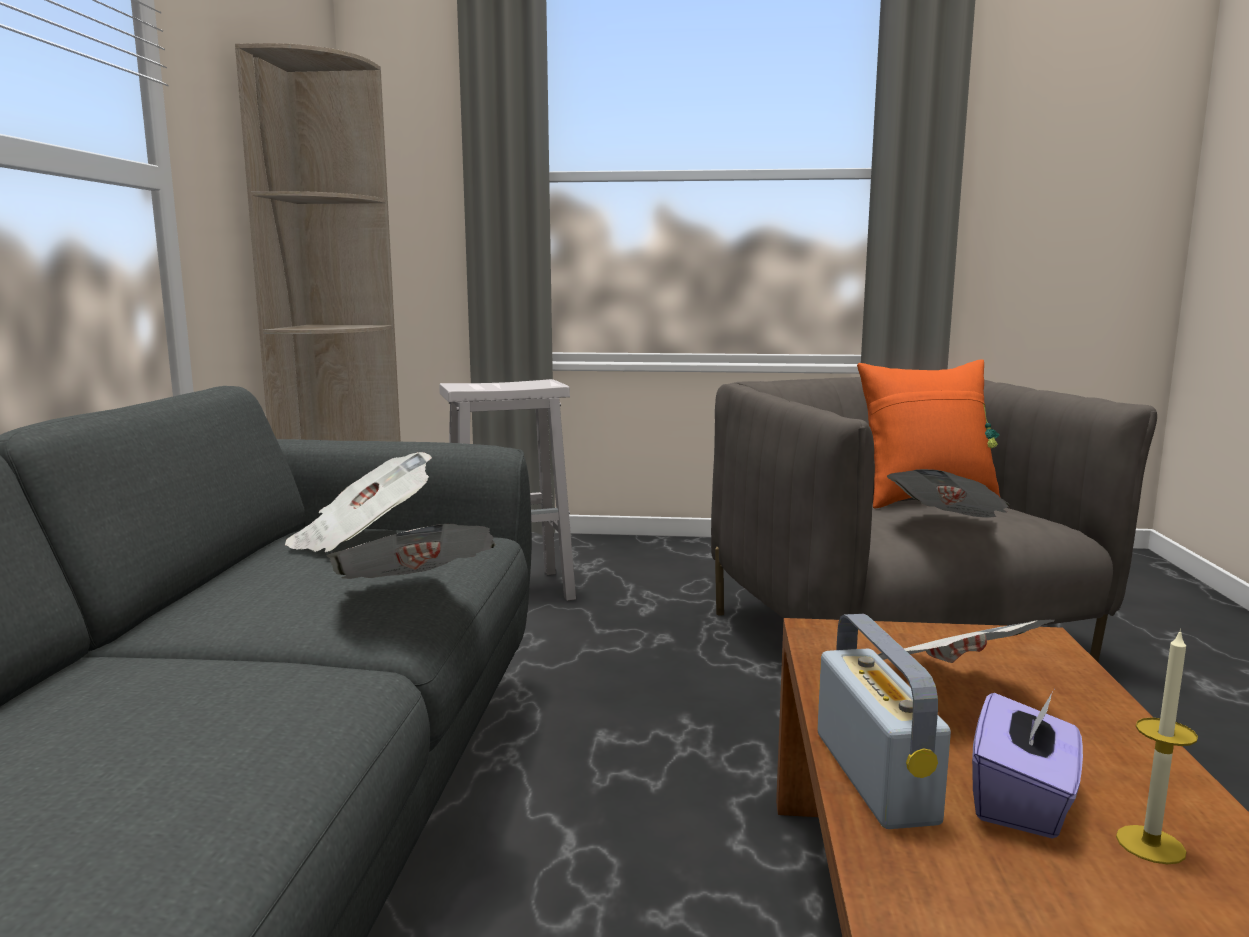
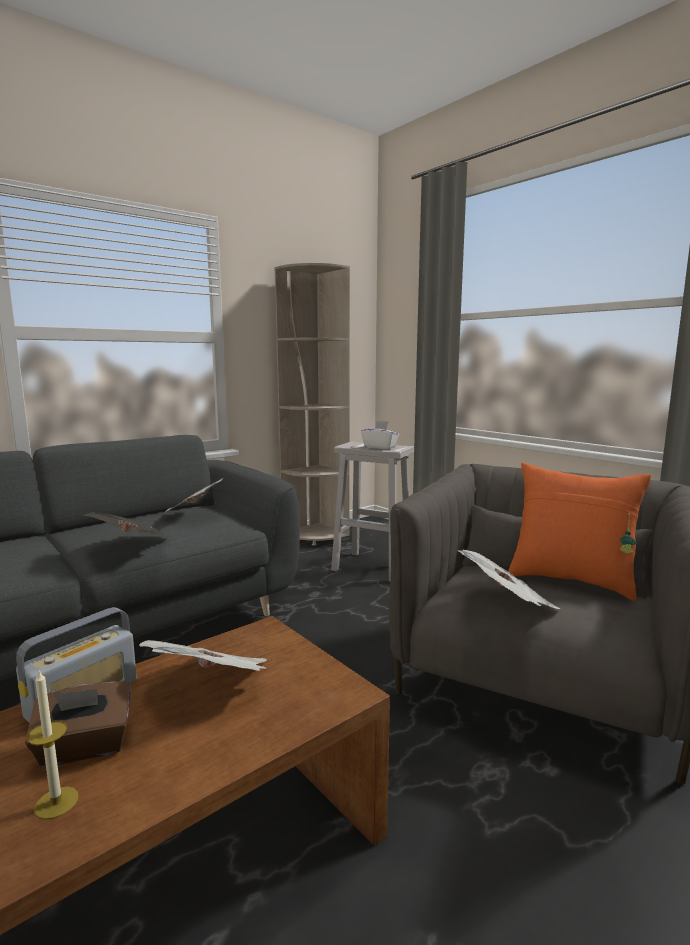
camera: 45 degrees right, 0 degrees up
purple tissue box [972,690,1083,839] -> brown tissue box [25,681,131,767]
none -> white tissue box [361,421,399,449]

